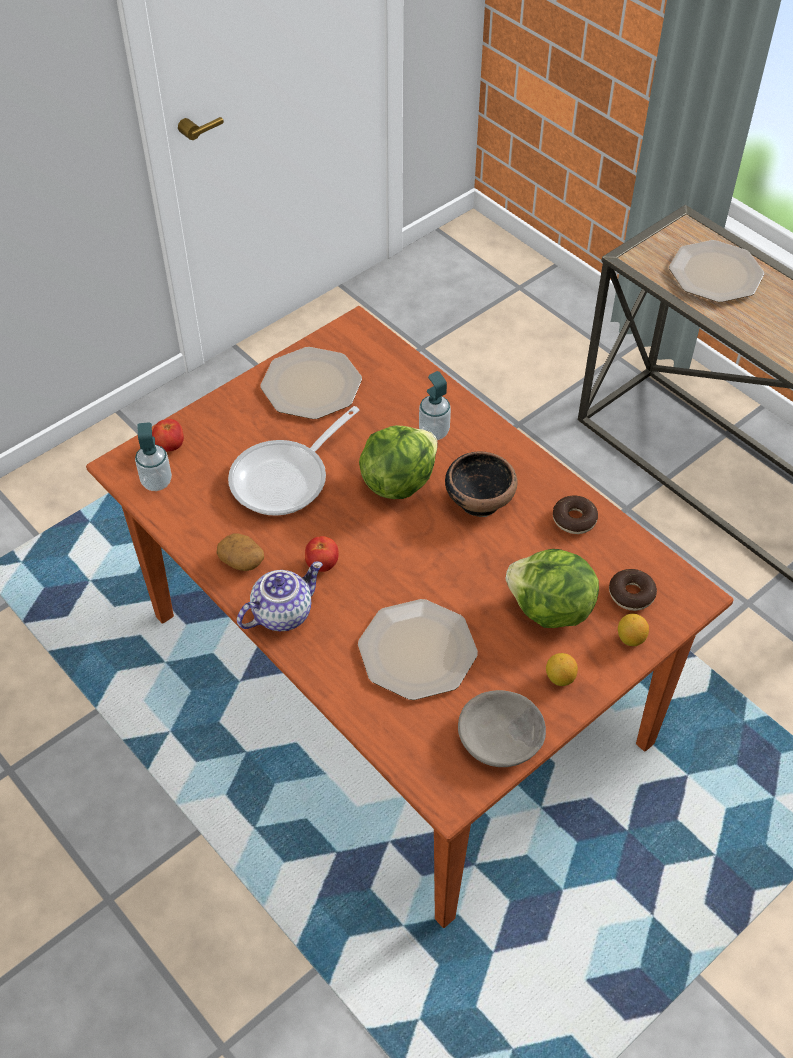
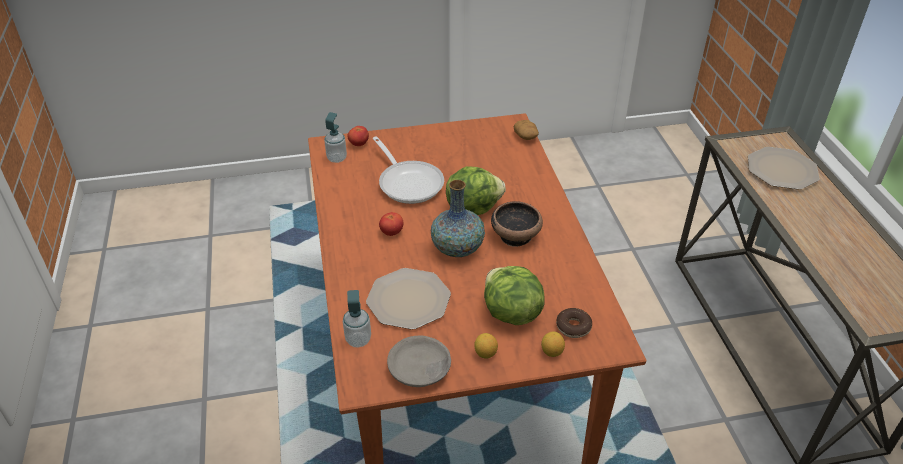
camera: 30 degrees right, 10 degrees down
potato [217,533,264,571] -> potato moved to [514,120,539,140]
frying pan [228,406,360,516] -> frying pan turned 105 degrees counterclockwise [372,136,444,204]
teapot [237,562,323,631] -> none
plate [260,347,362,419] -> none
soap dispenser [419,371,451,440] -> soap dispenser moved to [343,290,371,348]
donut [553,495,598,534] -> none
none -> vase [431,180,485,257]

